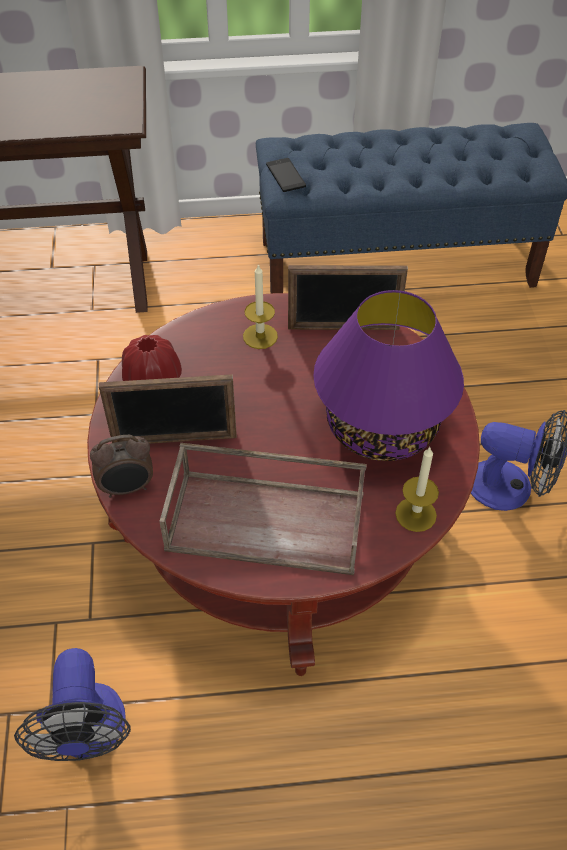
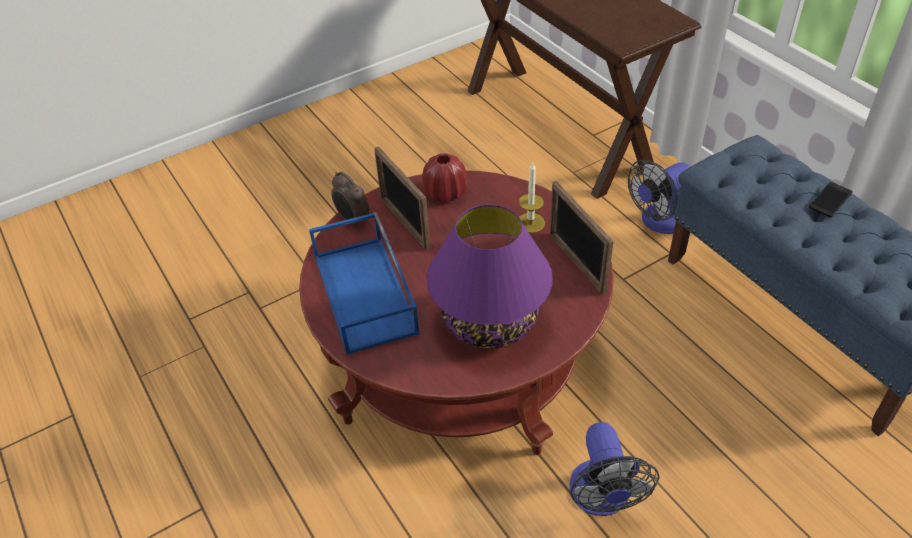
camera: 65 degrees right, 5 degrees down
fan [14,648,131,761] -> fan moved to [628,160,691,234]
brown tray [159,443,367,575] -> blue tray [309,212,420,355]
phone [266,158,306,192] -> phone moved to [809,182,853,217]
candle [395,446,439,532] -> none

